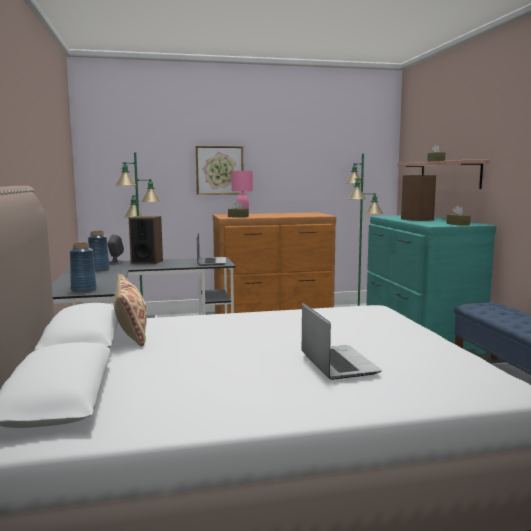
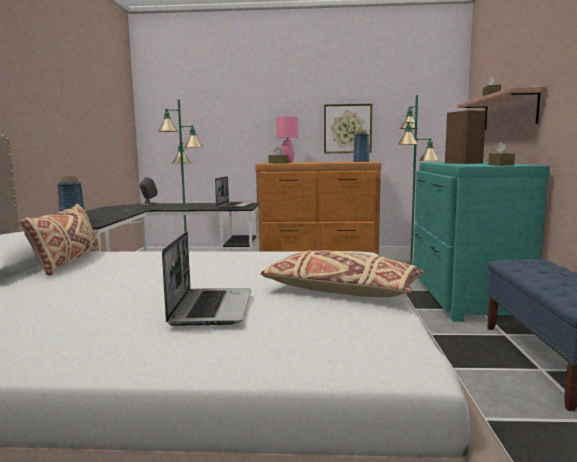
camera: 15 degrees right, 0 degrees up
blue vase [88,231,110,272] -> blue vase moved to [353,130,369,162]
speaker [129,216,163,264] -> none
picture [195,146,244,195] -> picture moved to [324,104,372,153]
none -> beige pillow [261,250,424,297]

